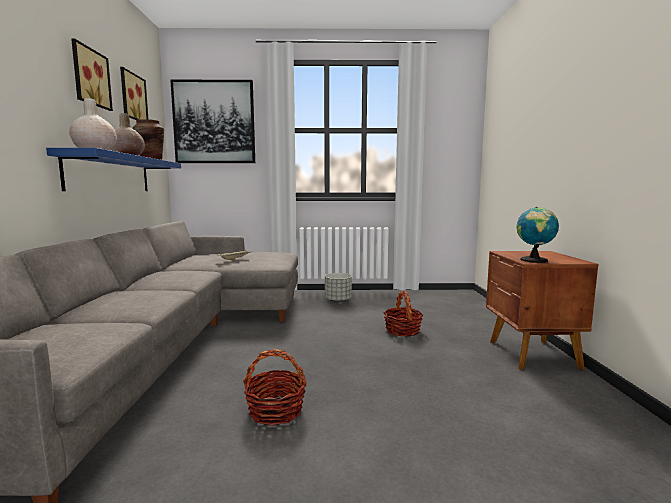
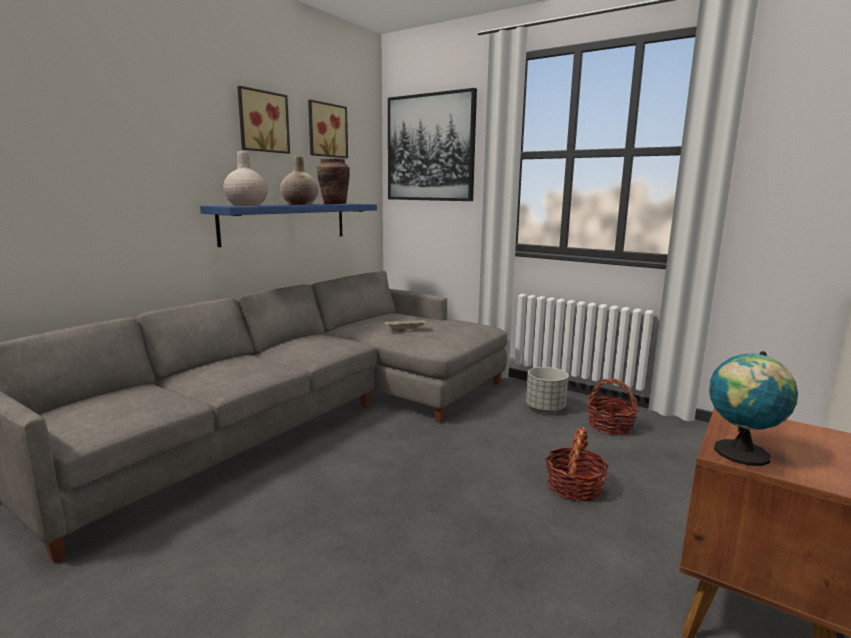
camera: 35 degrees right, 5 degrees up
basket [243,349,307,426] -> basket moved to [587,379,638,435]

